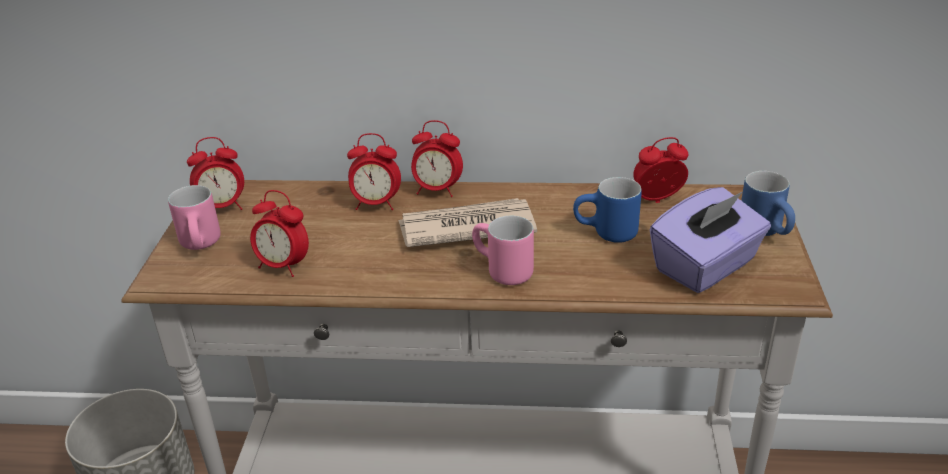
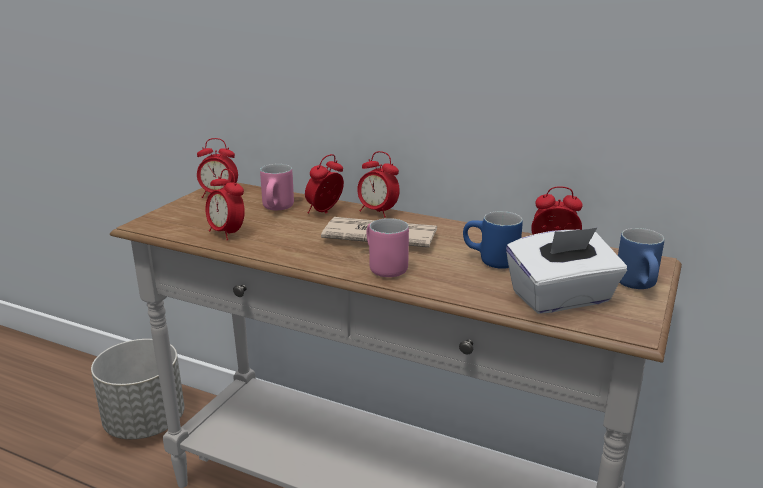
camera: 20 degrees right, 10 degrees down
pink mug [168,185,221,250] -> pink mug moved to [260,164,294,210]
alarm clock [347,133,401,210] -> alarm clock turned 105 degrees clockwise [305,154,344,214]
purple tissue box [650,187,771,293] -> white tissue box [506,228,627,314]

